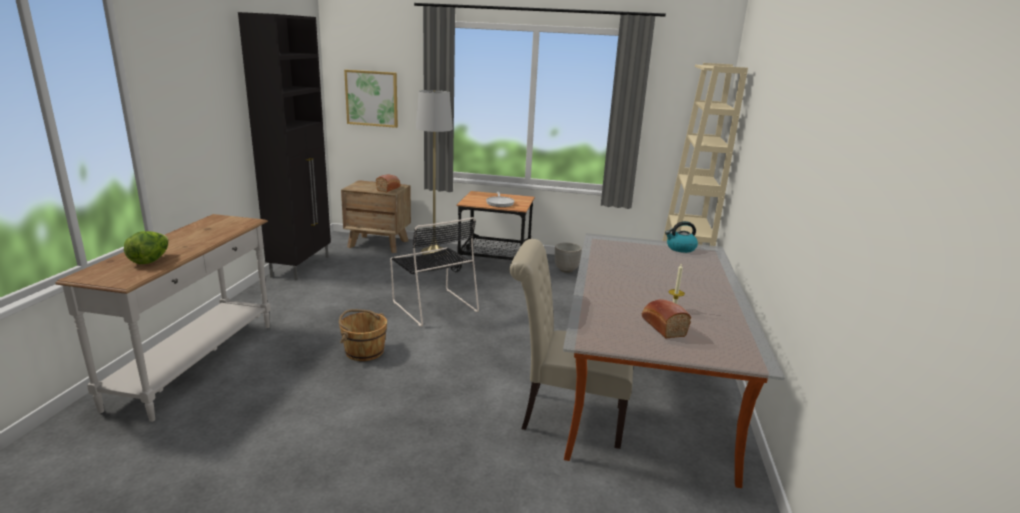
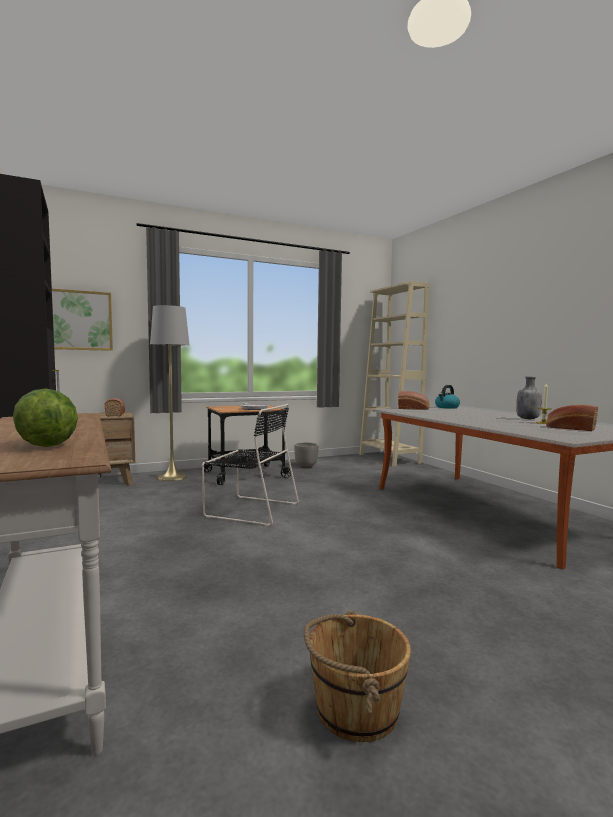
camera: 35 degrees left, 15 degrees down
brown bucket [339,309,387,361] -> brown bucket moved to [304,611,411,742]
beige chair [510,239,633,449] -> none
none -> bread [398,391,430,410]
none -> grey bottle [516,377,542,419]

